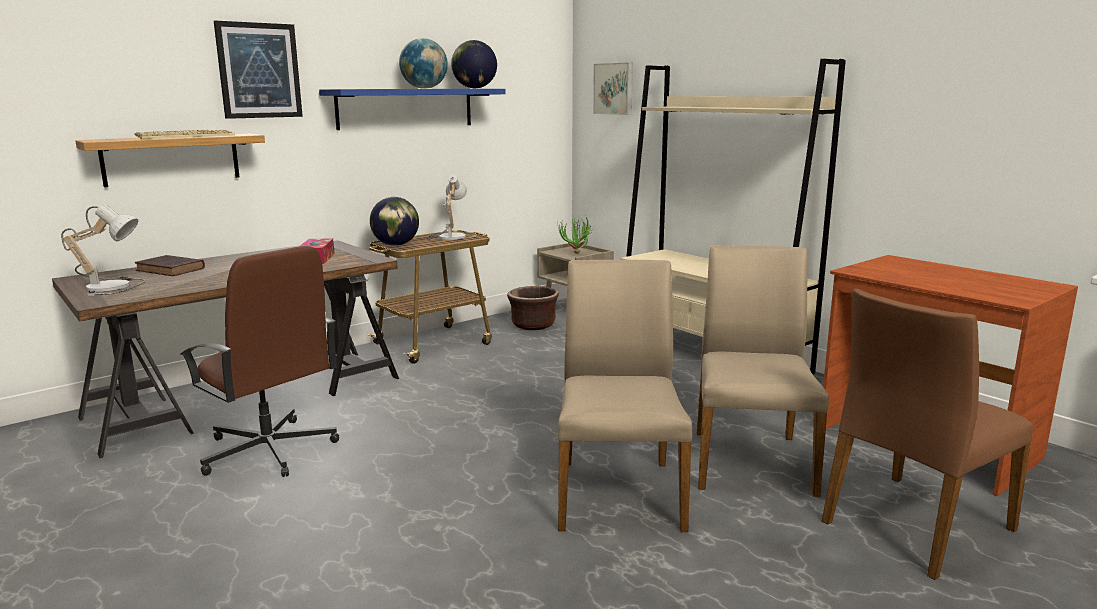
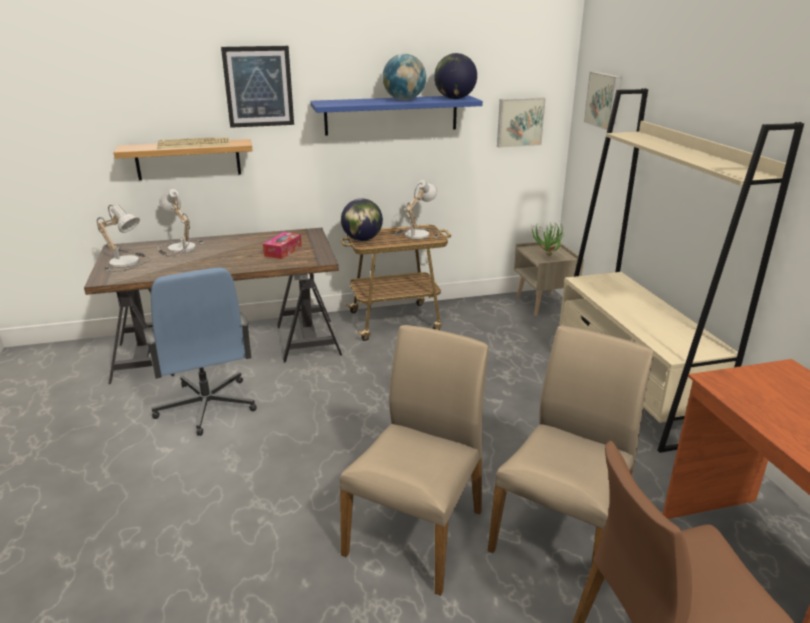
camera: 25 degrees right, 10 degrees up
brown book [135,255,205,276] -> table lamp [158,189,204,256]
brown office chair [180,246,339,477] -> blue office chair [143,267,257,436]
brown planter [507,286,559,330] -> none
none -> picture [497,97,546,148]

